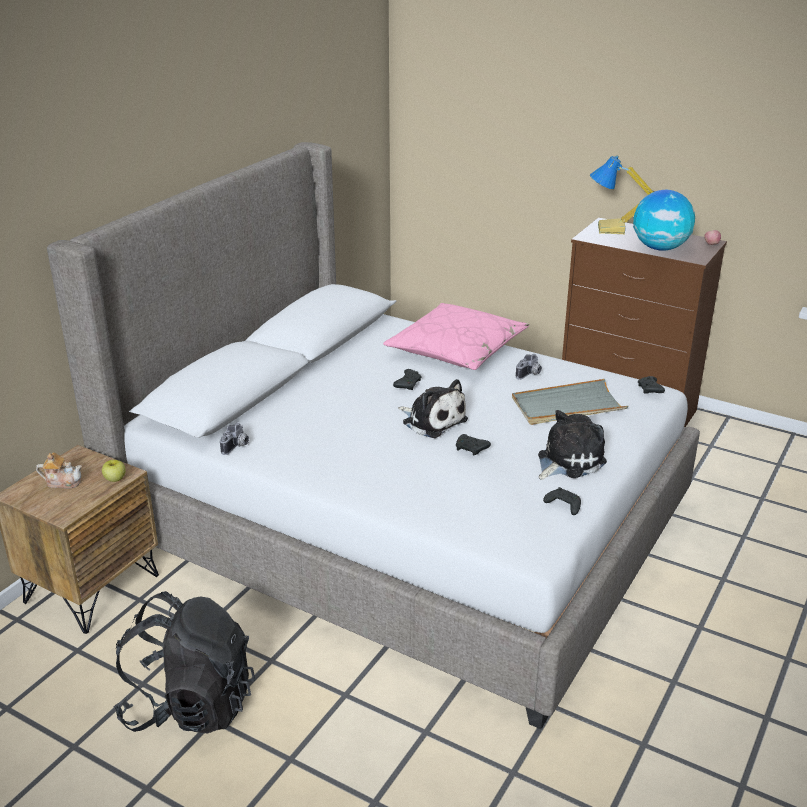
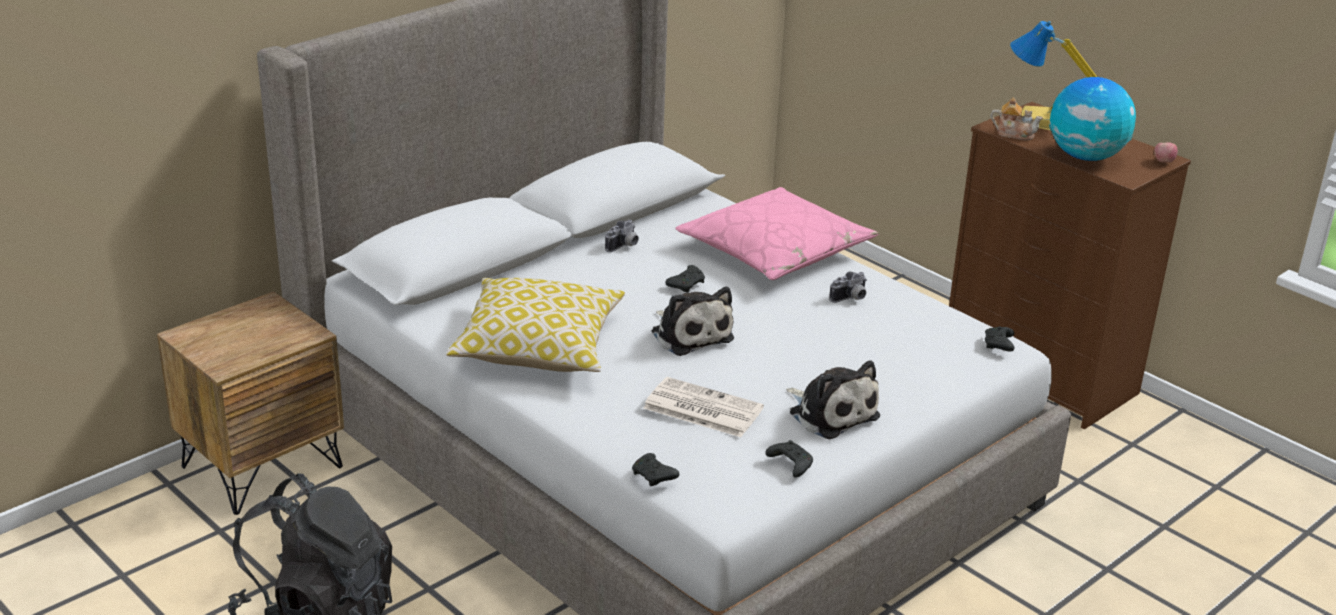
camera: 15 degrees right, 0 degrees up
teapot [36,452,82,488] -> teapot moved to [991,97,1043,140]
apple [102,460,126,482] -> none
camera [220,422,249,455] -> camera moved to [605,220,639,252]
black game controller [456,434,491,455] -> black game controller moved to [632,453,679,486]
grey tray [512,379,628,425] -> none
plush toy [538,410,607,480] -> plush toy turned 75 degrees clockwise [786,360,880,439]
none -> pillow [446,278,625,372]
none -> newspaper [643,377,764,437]

